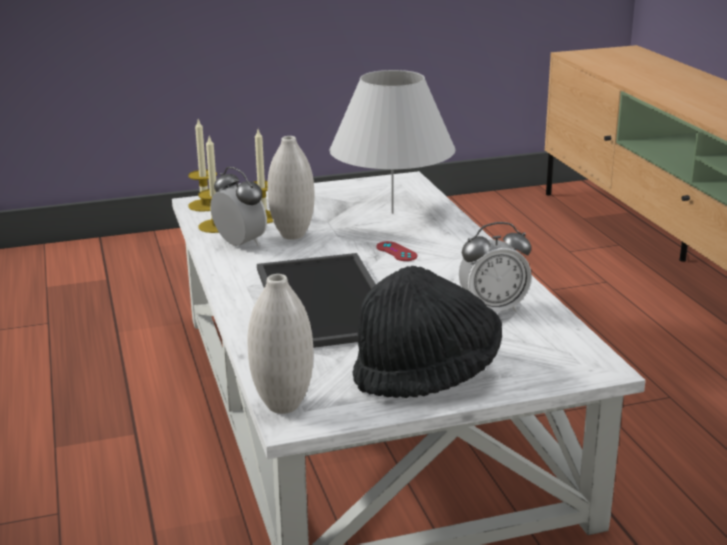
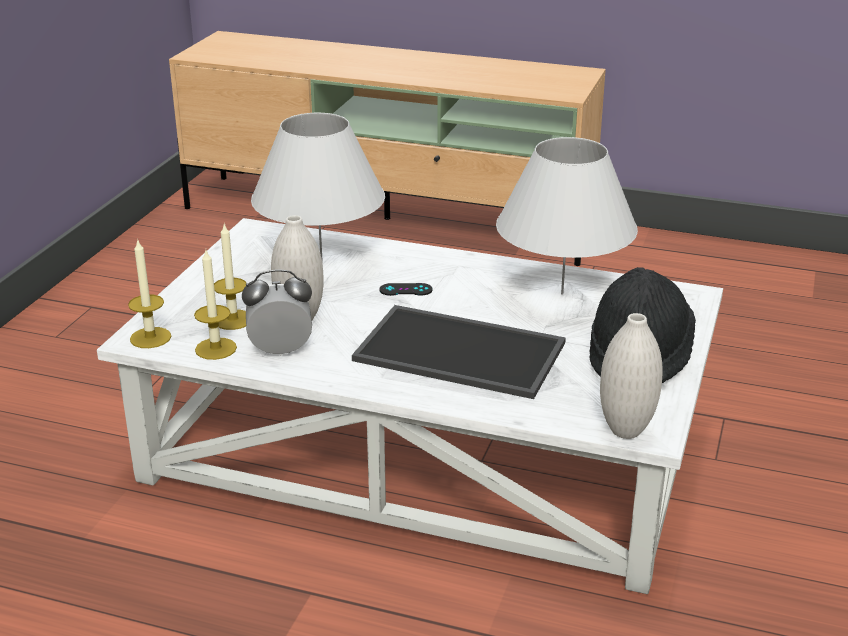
camera: 55 degrees left, 5 degrees up
red game controller [376,241,417,261] -> black game controller [379,283,433,296]
alarm clock [459,222,532,312] -> white table lamp [496,137,638,295]

